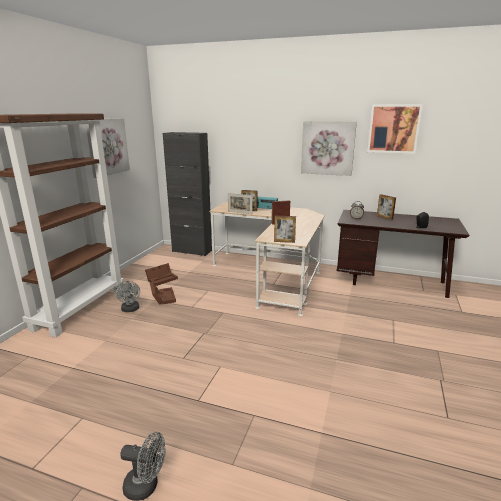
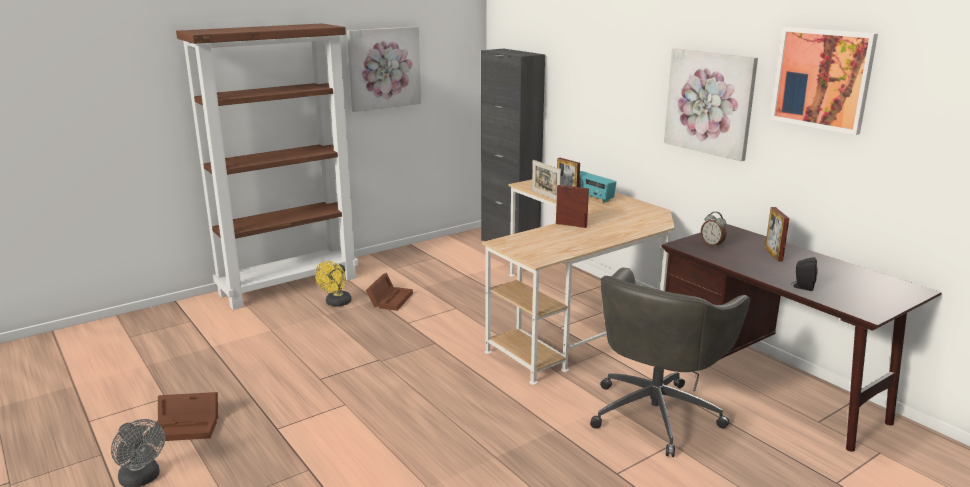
camera: 35 degrees right, 0 degrees up
grey fan [115,281,140,312] -> yellow fan [315,261,352,306]
brown storage box [145,263,178,286] -> brown storage box moved to [155,392,218,441]
picture frame [274,216,296,243] -> none
none -> grey office chair [590,268,750,457]

